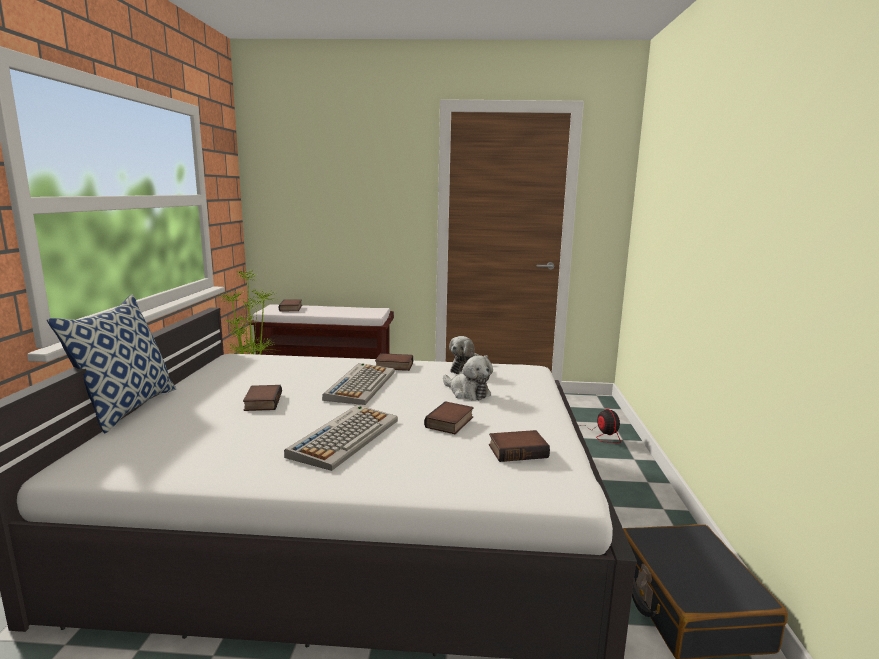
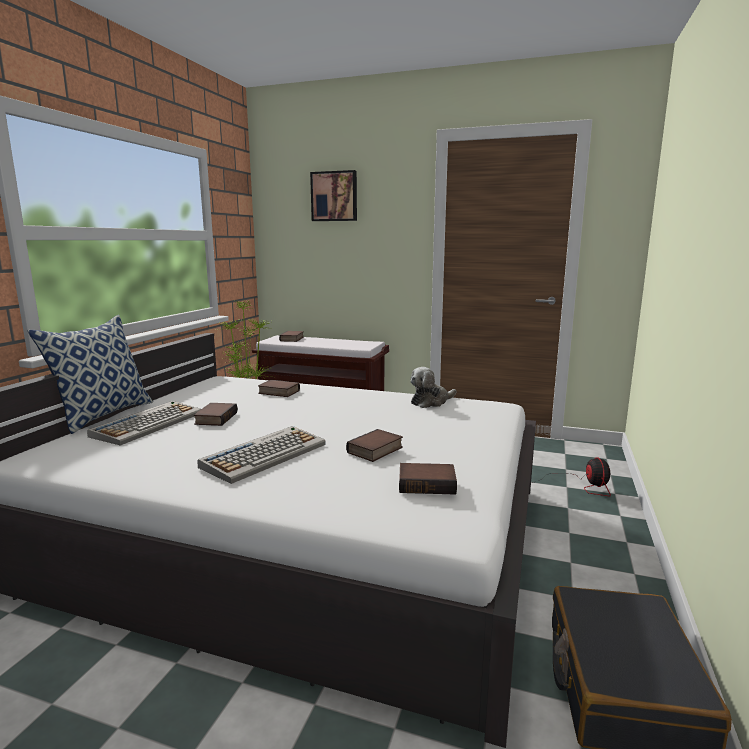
camera: 15 degrees right, 0 degrees up
keyboard [322,363,395,405] -> keyboard moved to [87,401,201,446]
book [375,353,413,371] -> book moved to [258,380,300,397]
plush toy [443,356,493,400] -> none
none -> picture [310,170,357,221]

